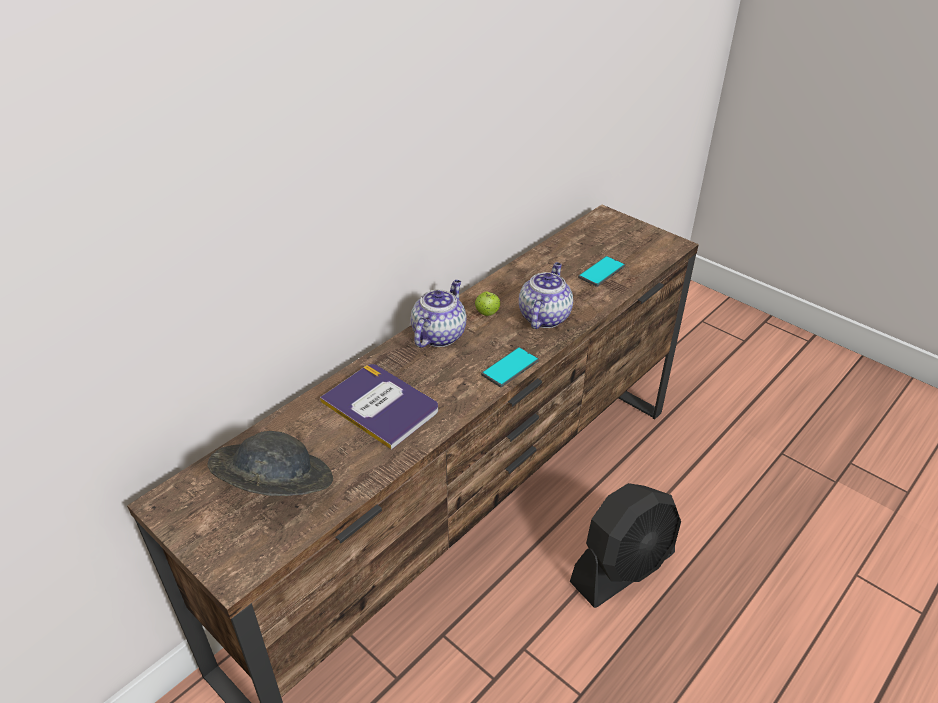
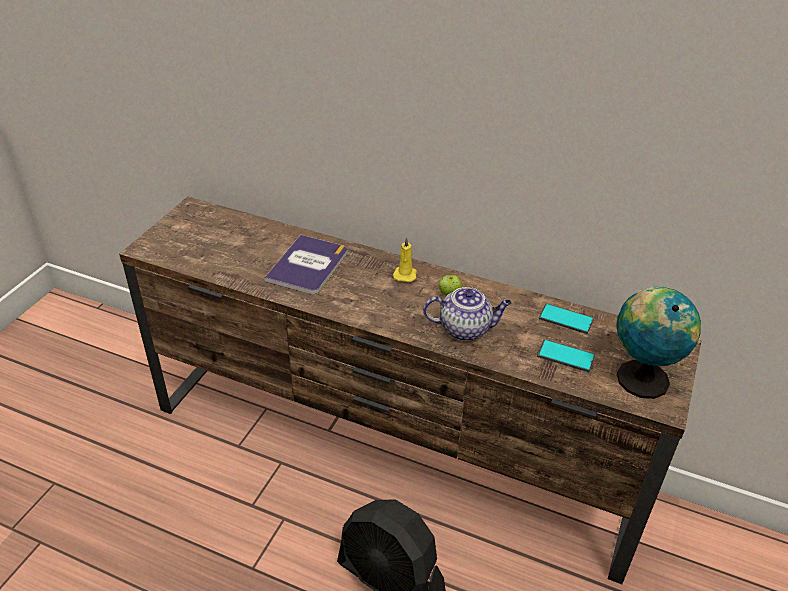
camera: 70 degrees right, 0 degrees up
grey hat [208,431,333,496] -> none
teapot [411,280,467,348] -> yellow candle [393,237,417,282]
phone [481,347,539,388] -> phone moved to [539,303,594,334]
none -> globe [617,286,701,399]

